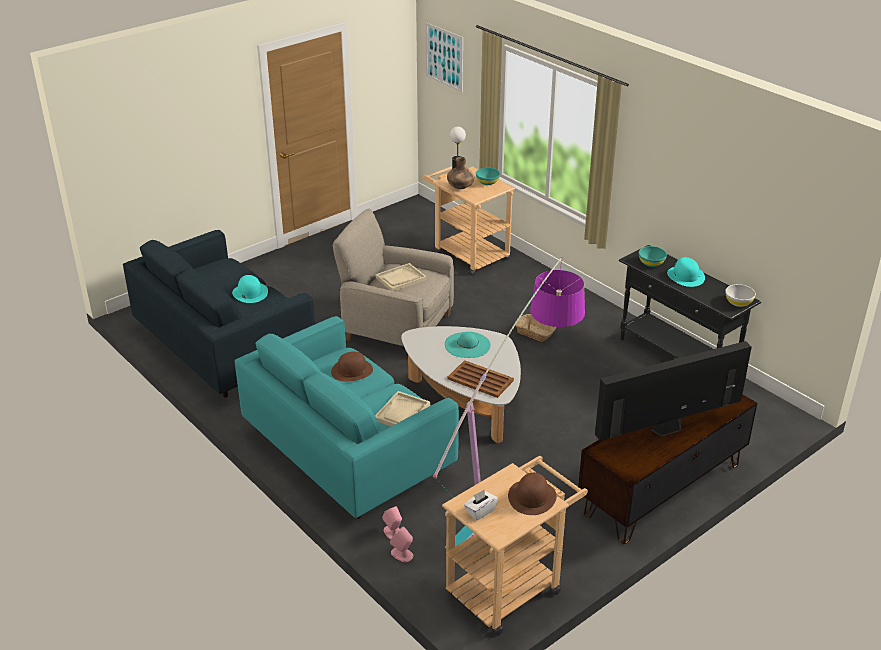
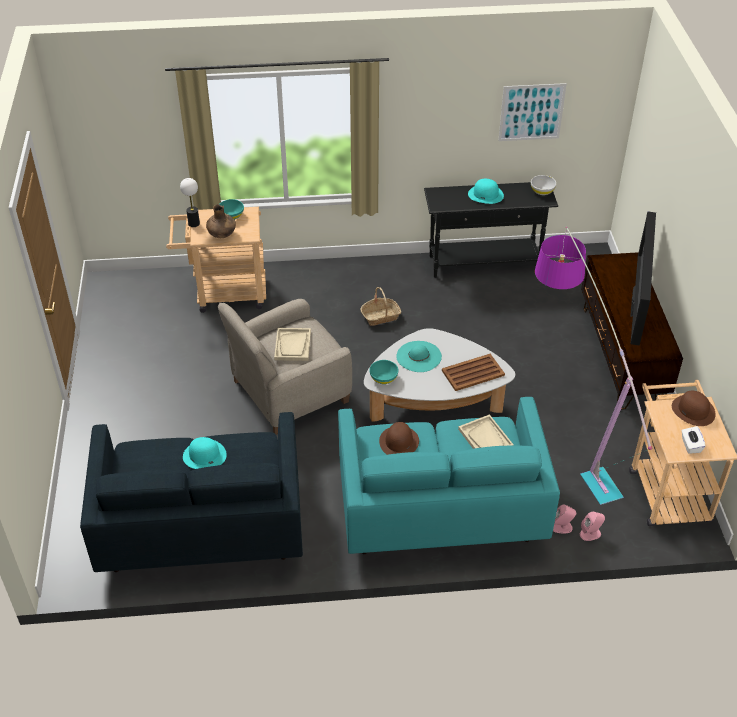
camera: 55 degrees left, 10 degrees up
picture [426,22,463,92] -> picture moved to [498,83,567,141]
turquoise bowl [639,246,667,267] -> turquoise bowl moved to [369,360,398,384]

